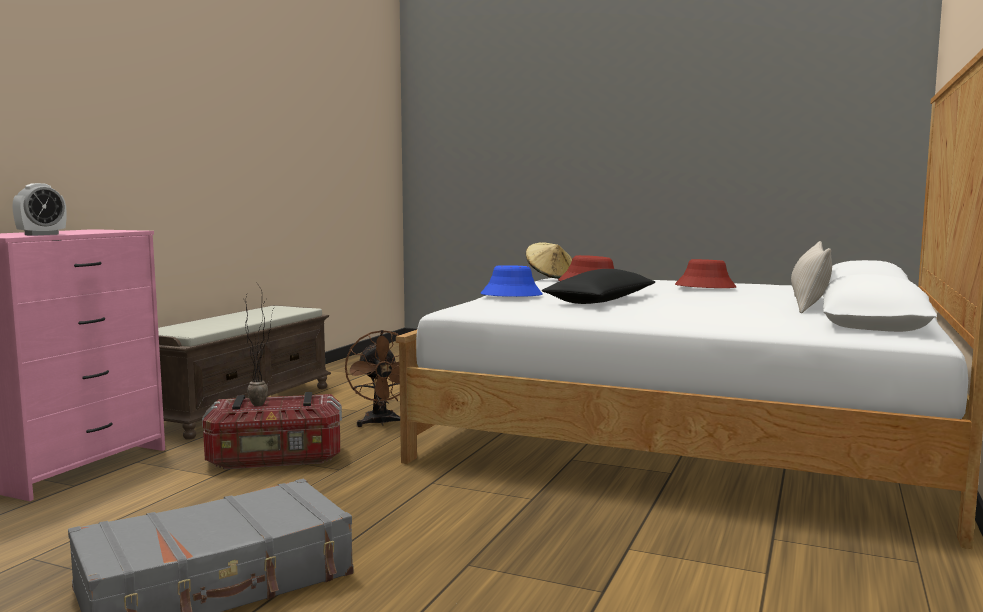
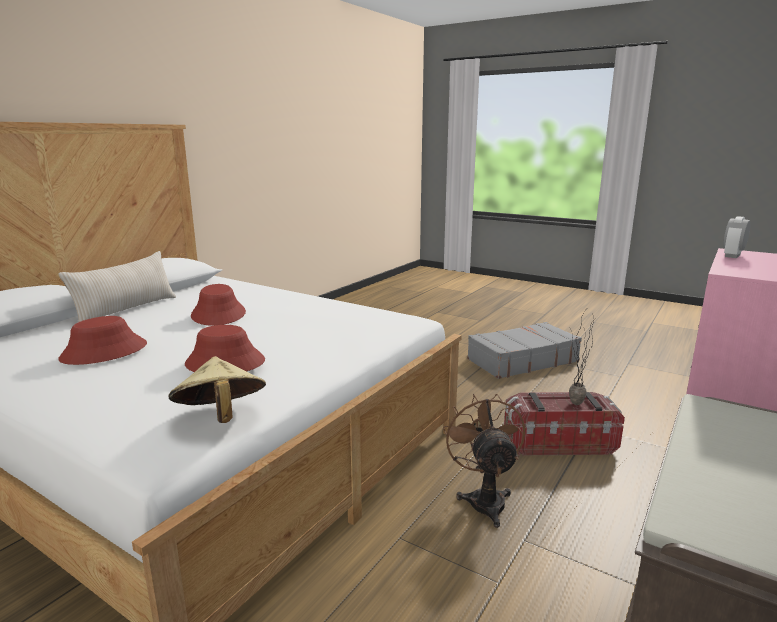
camera: 170 degrees left, 10 degrees up
blue hat [480,265,542,297] -> none
black pillow [542,269,655,304] -> none
none -> red hat [191,284,246,326]

